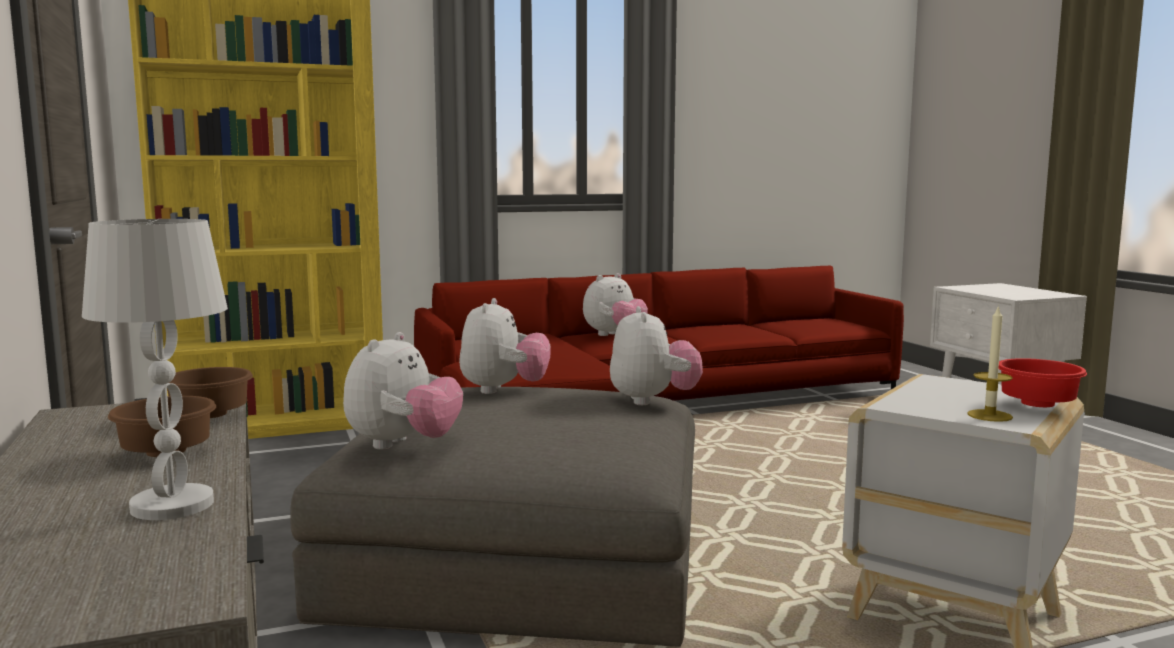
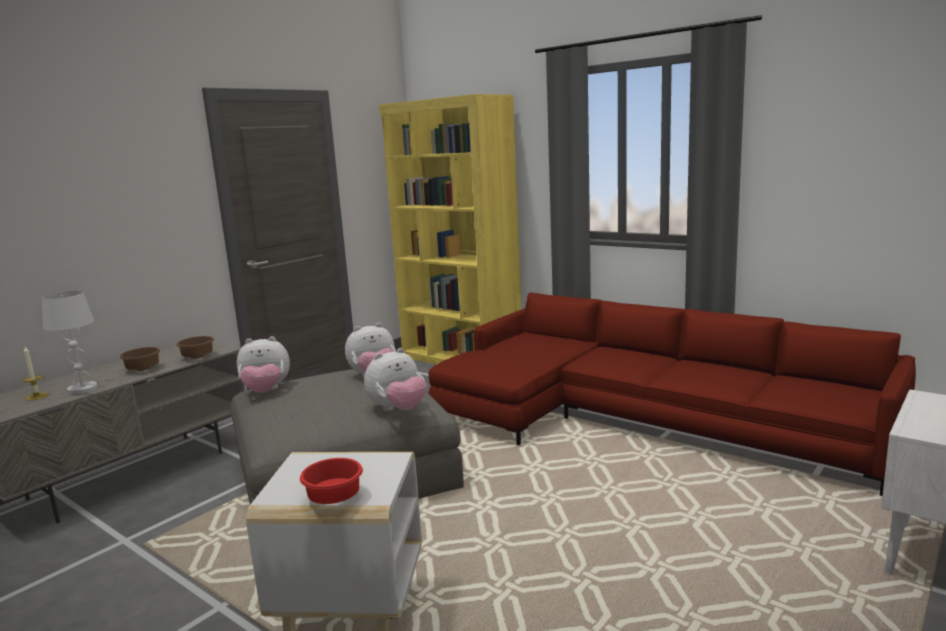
camera: 60 degrees right, 5 degrees up
plush toy [583,273,648,336] -> none
candle [967,305,1013,422] -> candle moved to [23,347,49,401]

